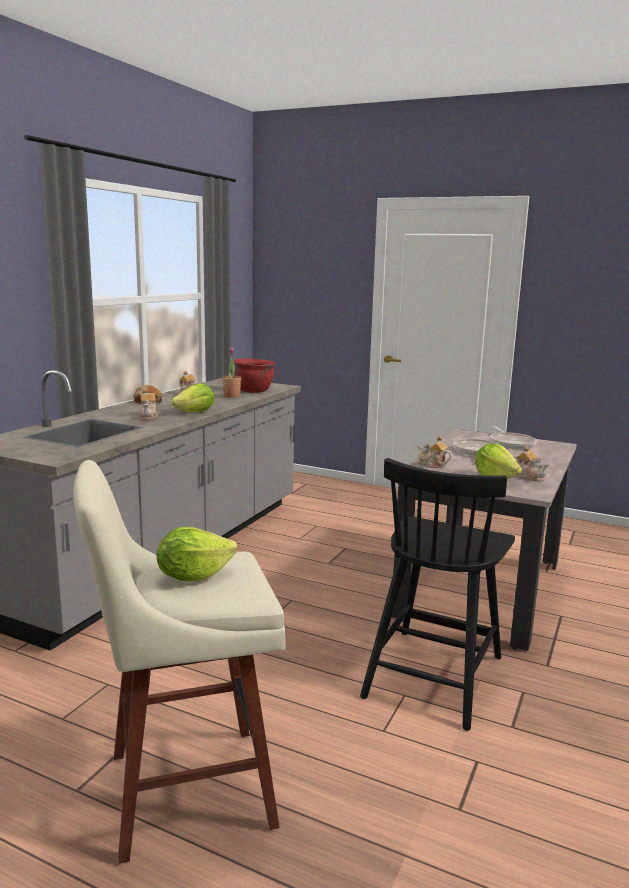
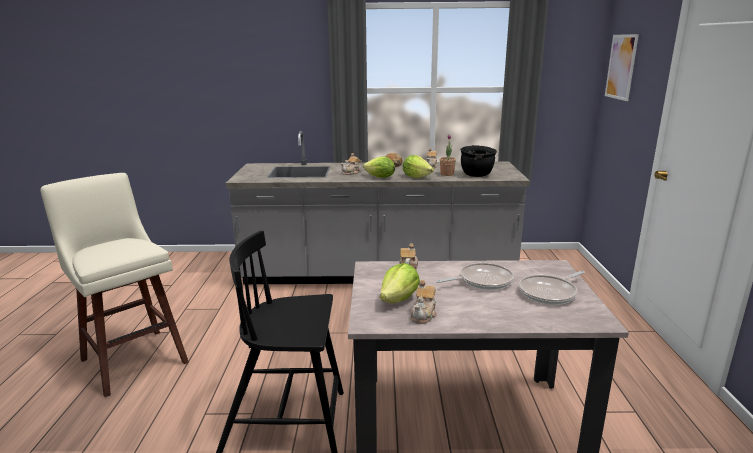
camera: 65 degrees right, 5 degrees up
lettuce [157,527,238,581] -> lettuce moved to [403,155,434,178]
red cooking pot [234,358,275,393] -> black cooking pot [460,145,497,177]
none -> picture [605,34,639,101]

